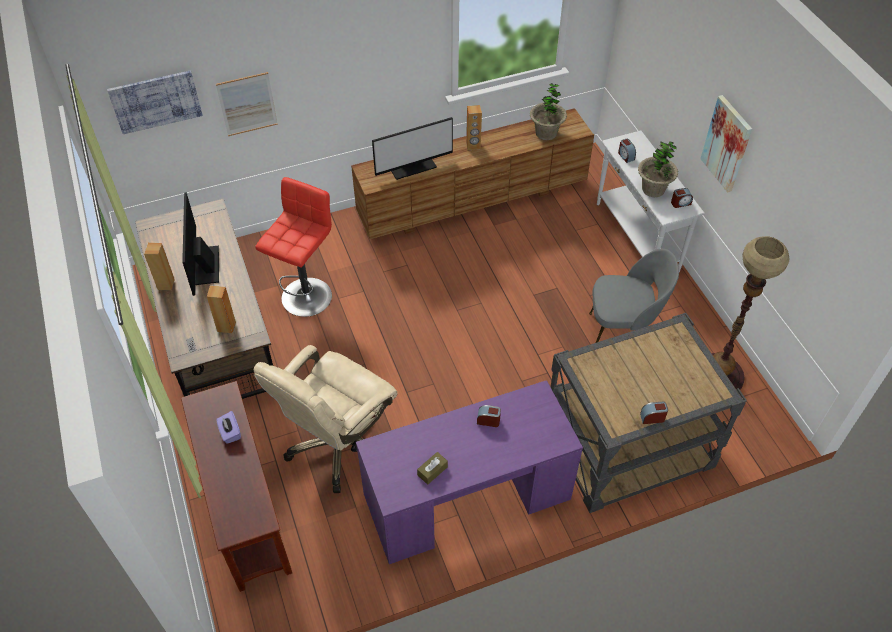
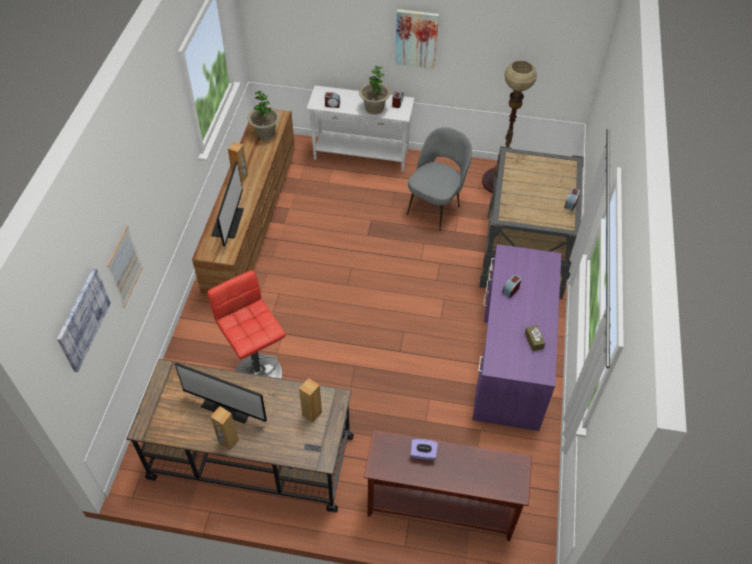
camera: 60 degrees left, 0 degrees up
beige office chair [254,345,397,493] -> none

